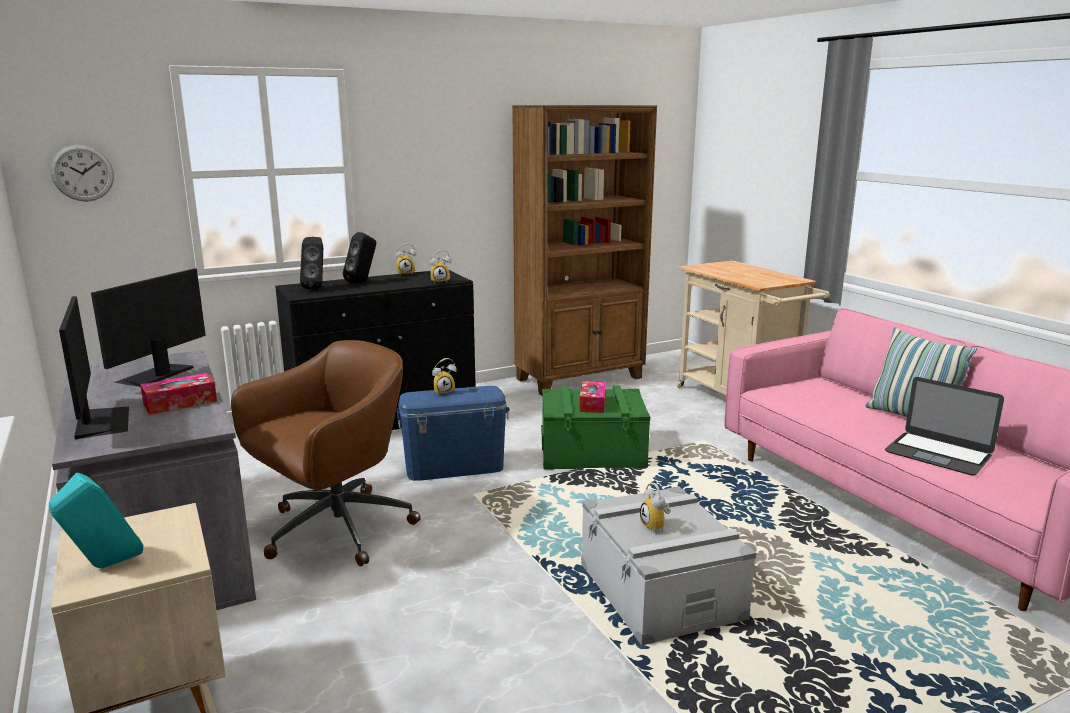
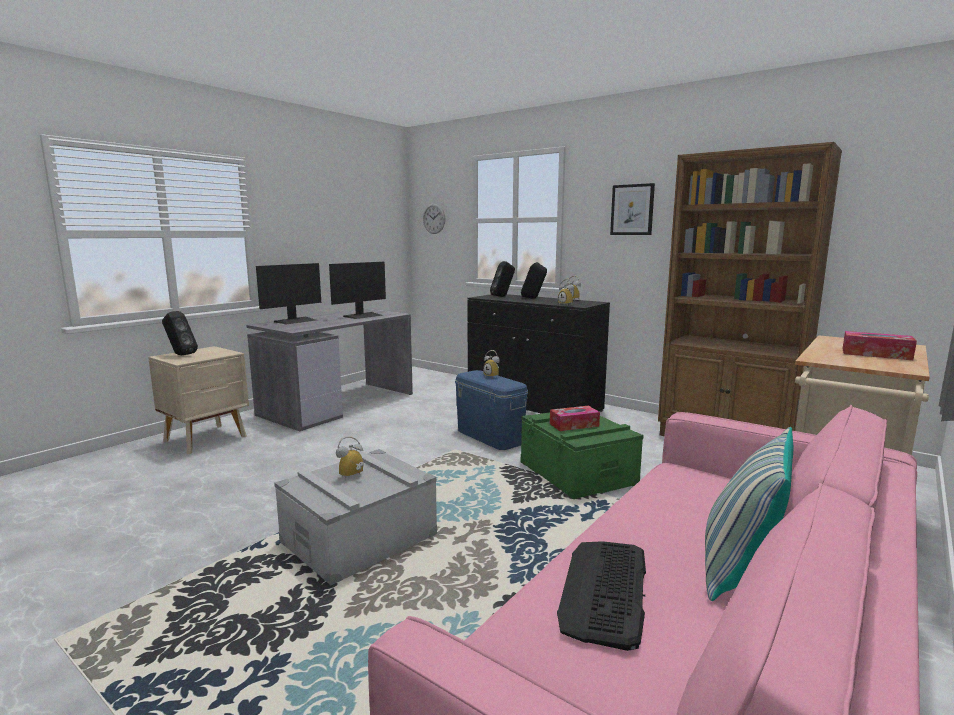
camera: 65 degrees right, 5 degrees down
turquoise speaker [49,473,143,568] -> black speaker [162,311,198,355]
monitor [91,268,206,387] -> monitor turned 135 degrees clockwise [329,262,386,319]
tissue box [140,373,217,415] -> tissue box moved to [843,331,917,360]
brown office chair [231,340,421,566] -> none
laptop [885,377,1004,476] -> keyboard [557,541,646,651]
none -> picture [610,183,655,235]

